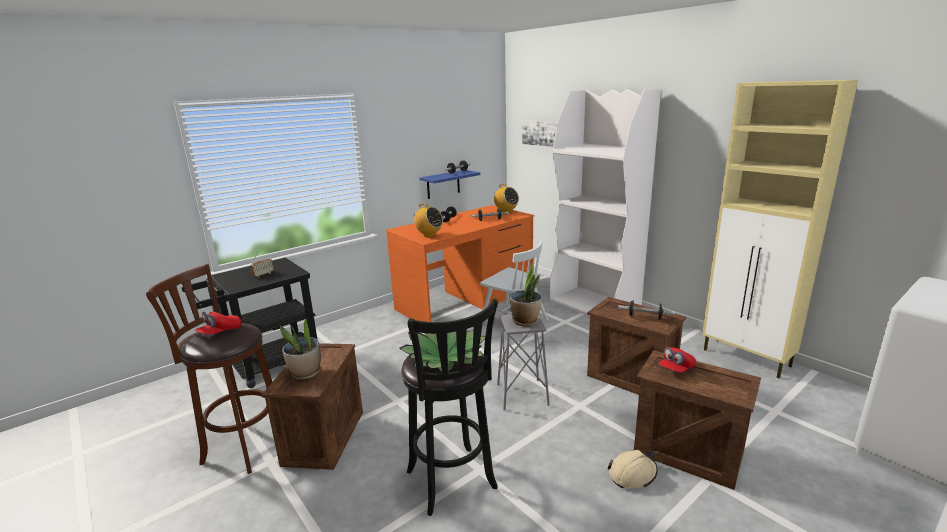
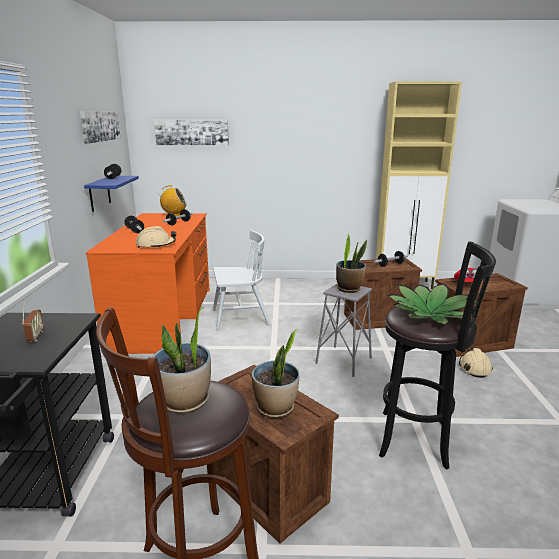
camera: 50 degrees left, 0 degrees up
red cap [195,312,242,335] -> potted plant [152,307,211,414]
radio [411,203,443,237] -> beige hard hat [136,226,176,249]
white bookcase [550,89,661,316] -> none
none -> picture [80,111,120,144]

